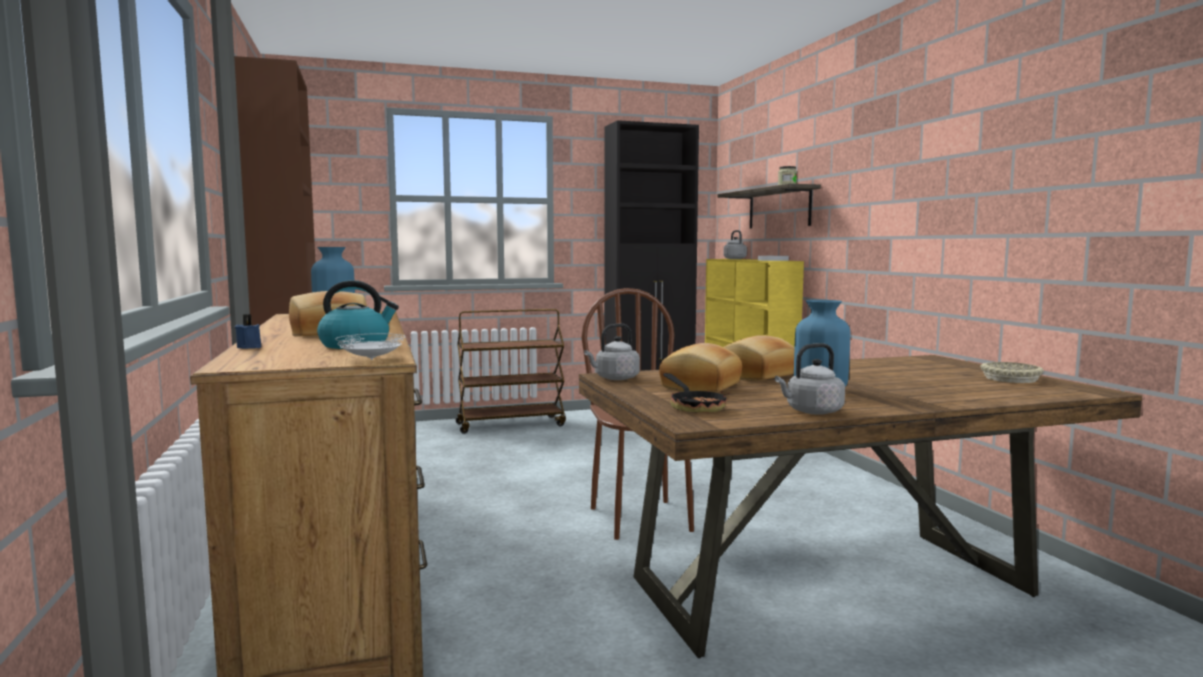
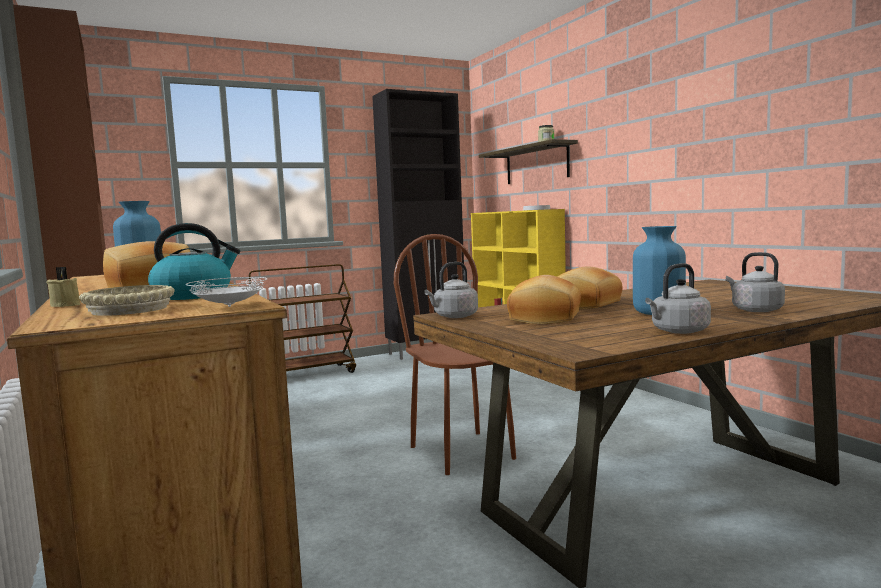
camera: 10 degrees left, 0 degrees up
blue candle [235,314,261,349] -> beige candle [46,267,81,307]
frying pan [663,373,730,412] -> none
grey kettle [724,230,747,259] -> grey kettle moved to [726,252,785,312]
beige bowl [980,362,1044,383] -> beige bowl moved to [79,285,175,316]

